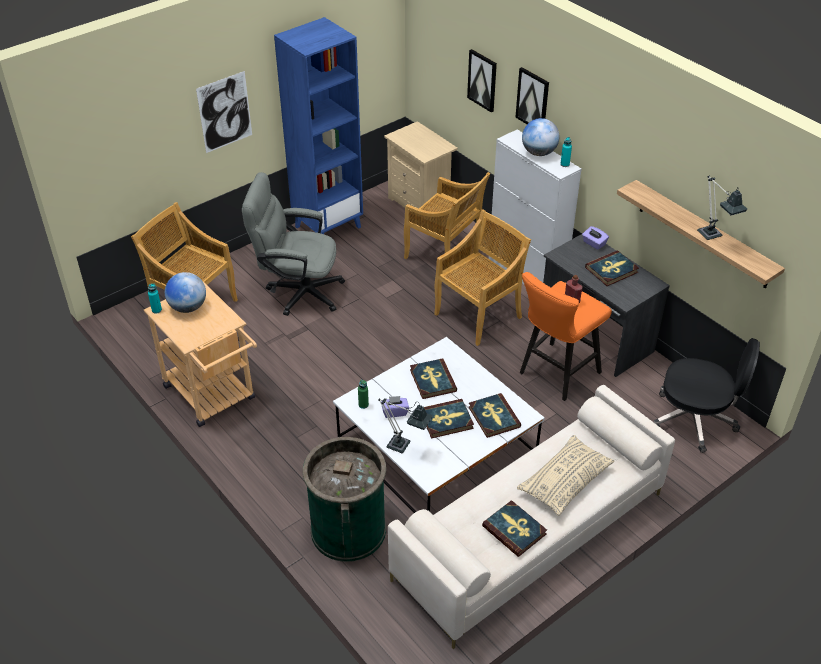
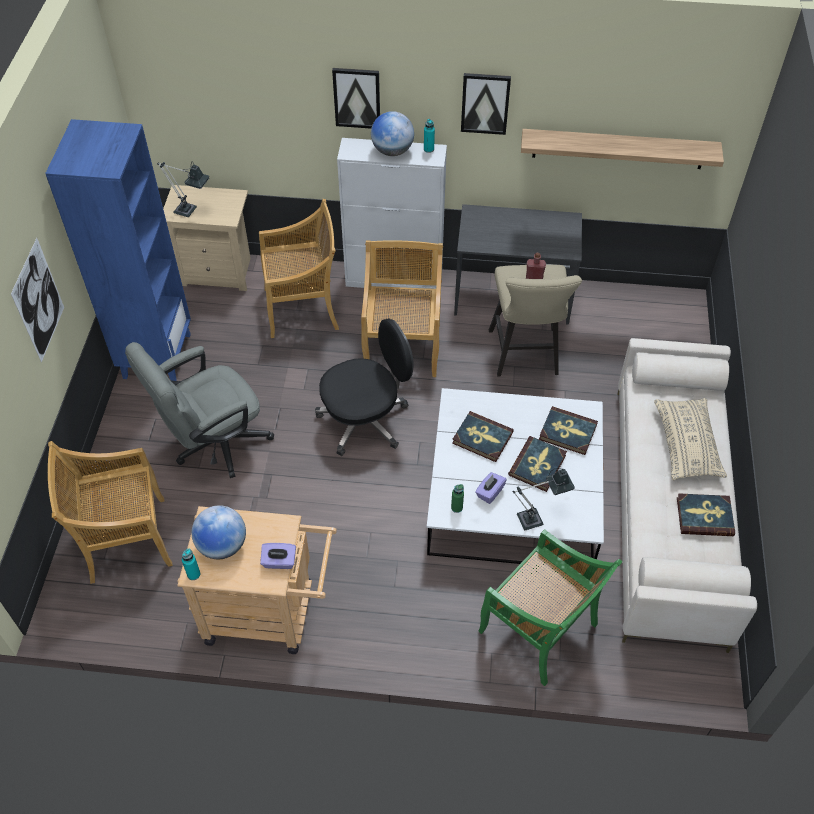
camera: 45 degrees left, 10 degrees up
green trash can [302,437,386,562] -> green chair [478,529,622,686]
picture [467,49,497,112] -> picture moved to [461,73,511,135]
orange stool [520,272,612,401] -> beige stool [489,265,582,377]
purple tissue box [582,226,609,250] -> purple tissue box moved to [260,543,296,569]
book [585,250,639,286] -> none
black office chair [654,338,760,453] -> black office chair moved to [315,319,414,456]
table lamp [697,176,747,240] -> table lamp moved to [157,162,209,217]

